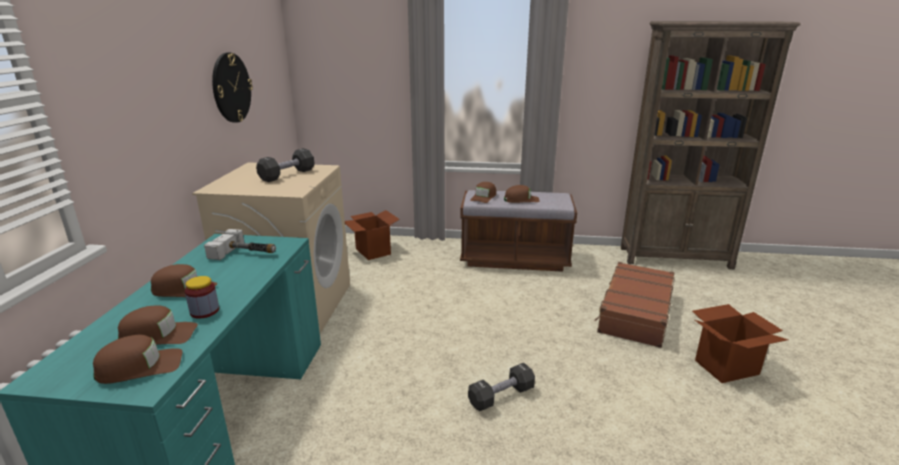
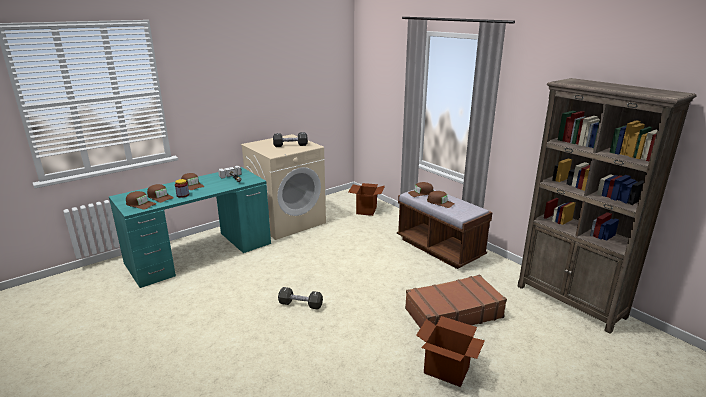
camera: 45 degrees right, 0 degrees up
wall clock [212,53,253,123] -> none

